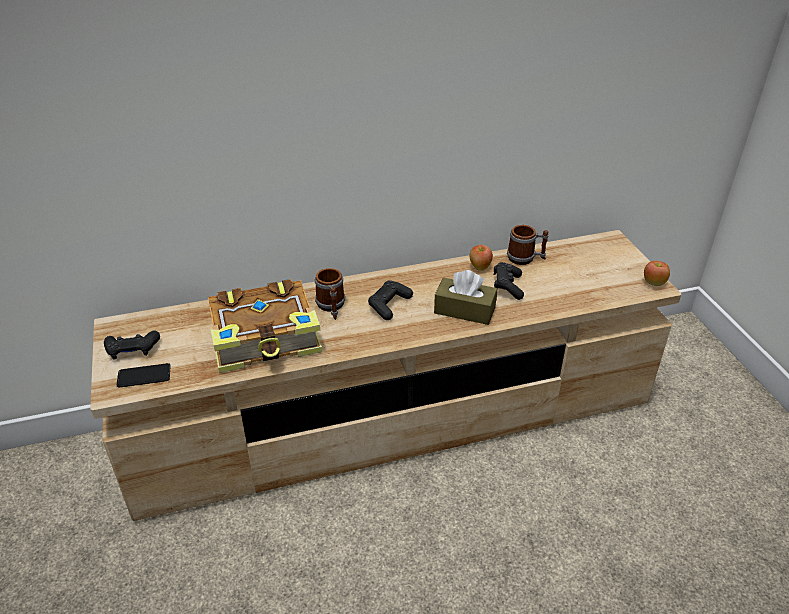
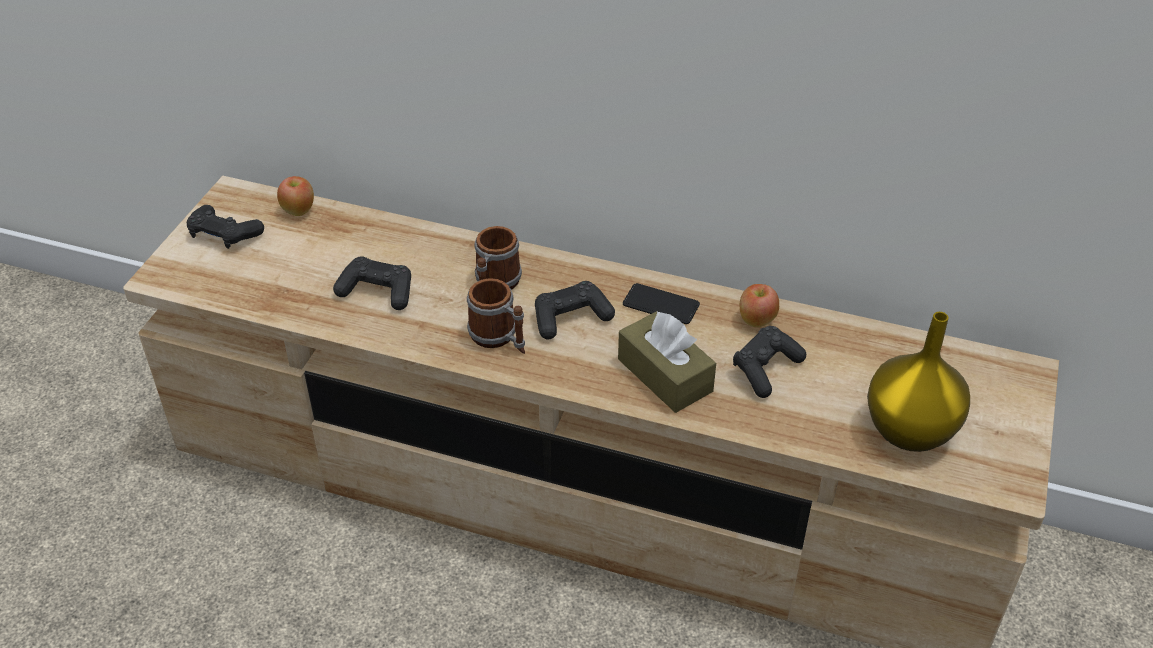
camera: 35 degrees right, 5 degrees up
phone [117,363,171,388] -> phone moved to [623,283,700,324]
book [208,279,322,373] -> black game controller [333,256,411,310]
mug [507,225,549,265] -> mug moved to [467,278,525,354]
apple [644,261,670,286] -> apple moved to [277,176,314,216]
none -> yellow vase [867,312,970,452]

